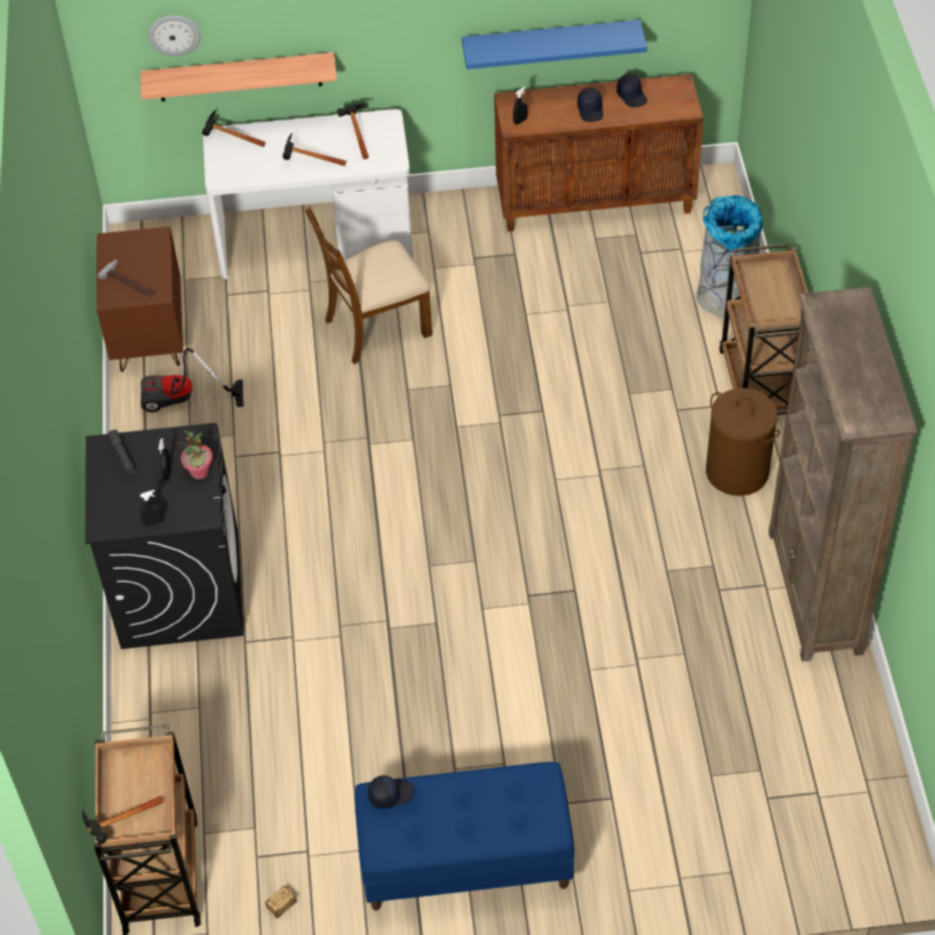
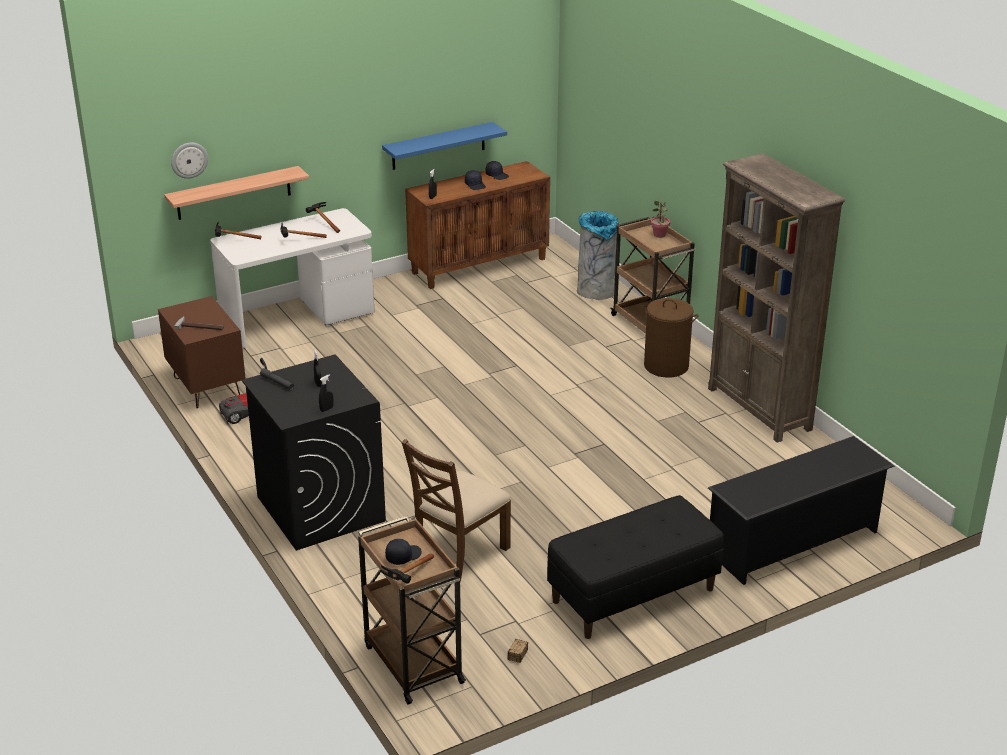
camera: 25 degrees left, 20 degrees down
potted plant [181,430,213,479] -> potted plant moved to [651,200,670,238]
brown chair [305,207,432,364] -> brown chair moved to [402,439,511,582]
blue bench [355,762,574,911] -> black bench [547,495,724,639]
black cap [368,775,414,809] -> black cap moved to [385,539,421,565]
none -> black shoe rack [708,436,894,585]

